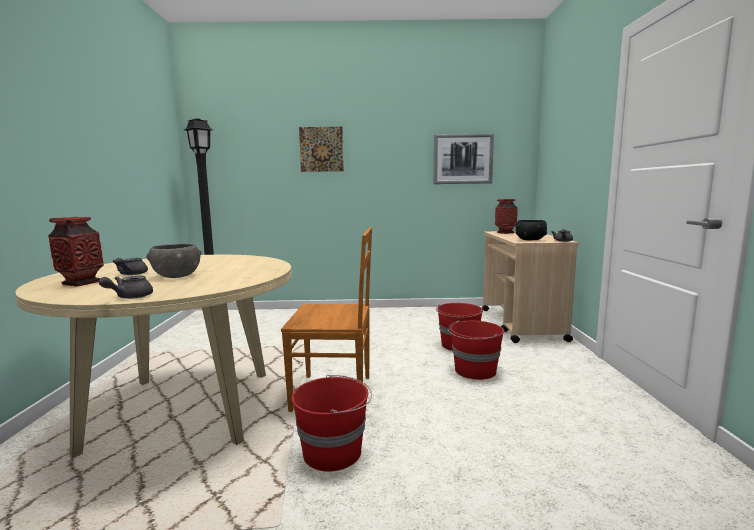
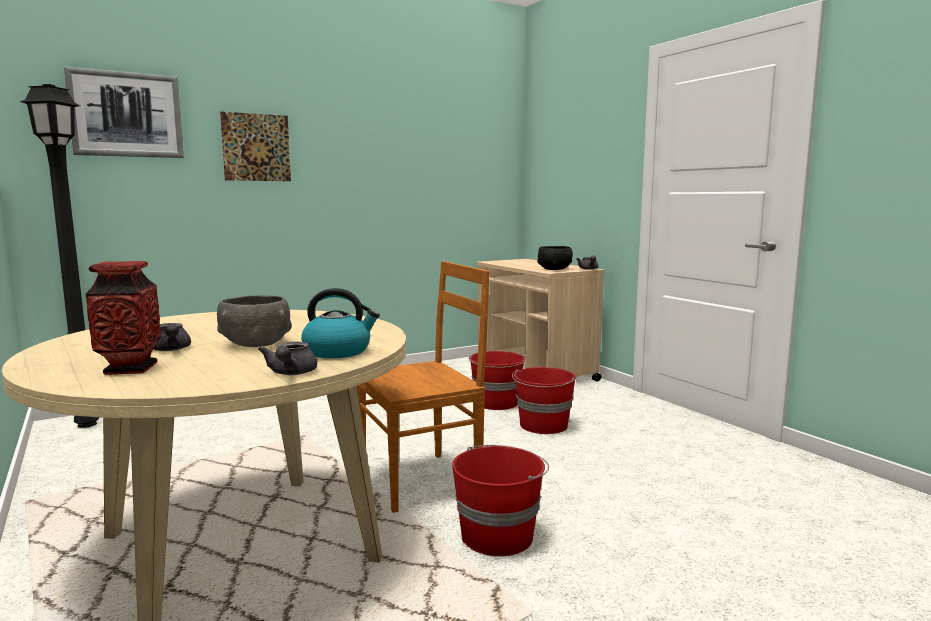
camera: 30 degrees left, 0 degrees up
picture [434,134,494,184] -> picture moved to [64,67,184,158]
vase [495,199,518,234] -> none
none -> kettle [301,288,380,358]

